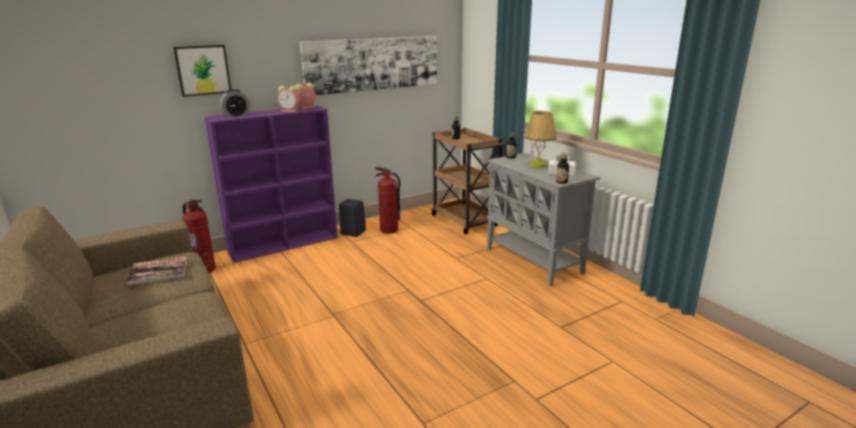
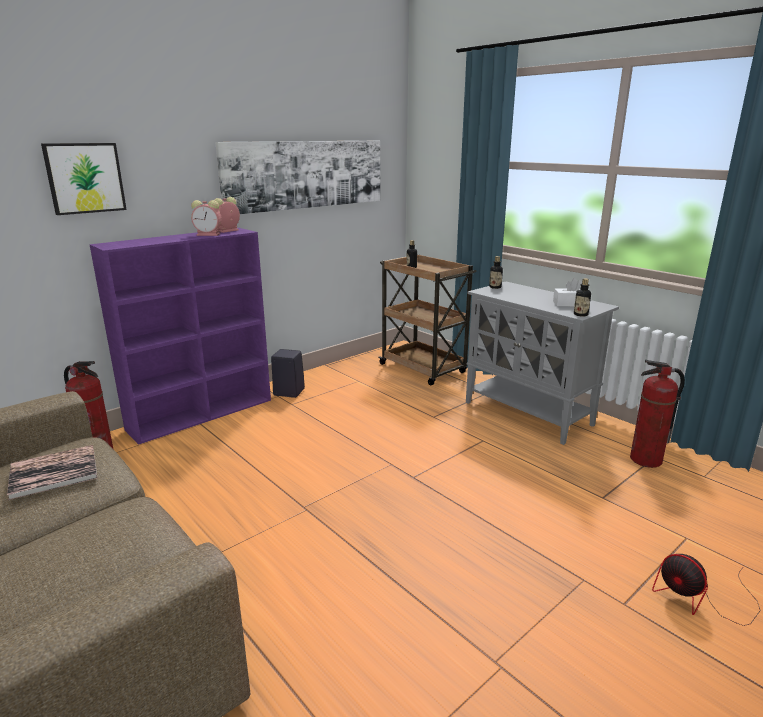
camera: 10 degrees left, 0 degrees up
alarm clock [219,89,251,118] -> none
fire extinguisher [375,167,400,234] -> fire extinguisher moved to [630,360,685,468]
table lamp [525,111,557,168] -> none
none -> fan [652,554,761,626]

